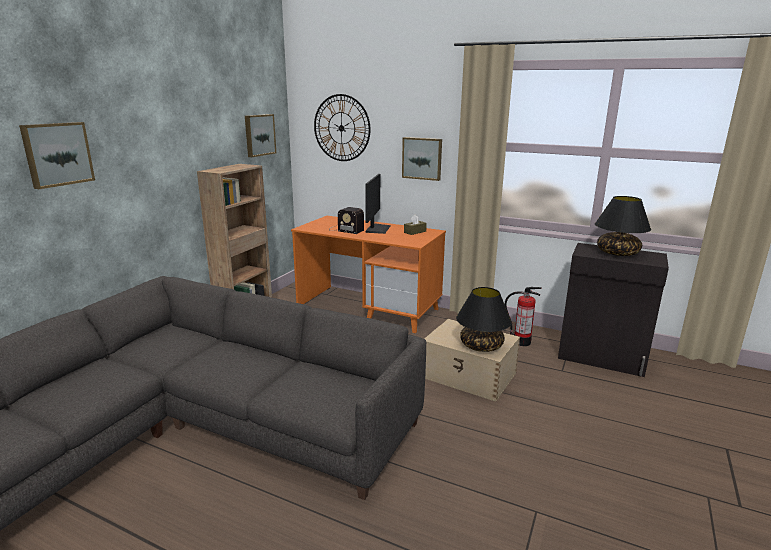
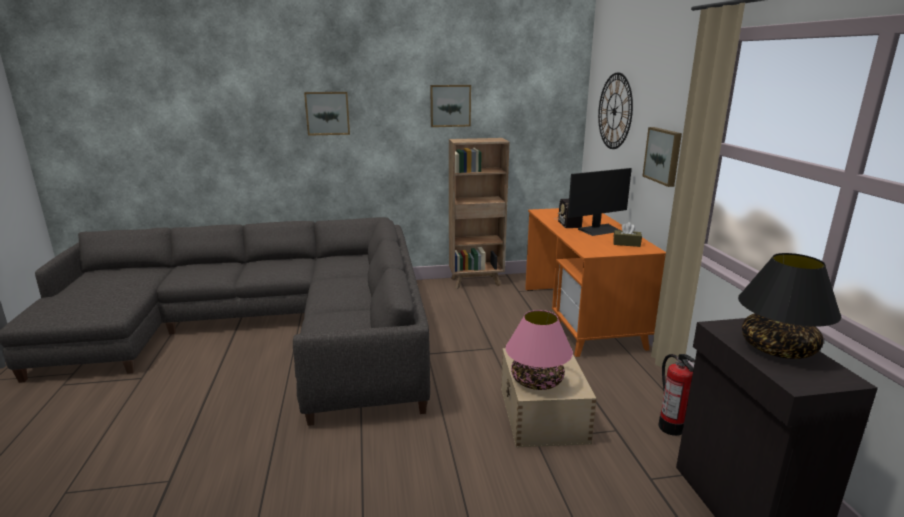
camera: 55 degrees right, 0 degrees up
picture [245,114,276,157] -> picture moved to [430,85,471,127]
black table lamp [456,287,512,352] -> pink table lamp [506,310,573,390]

